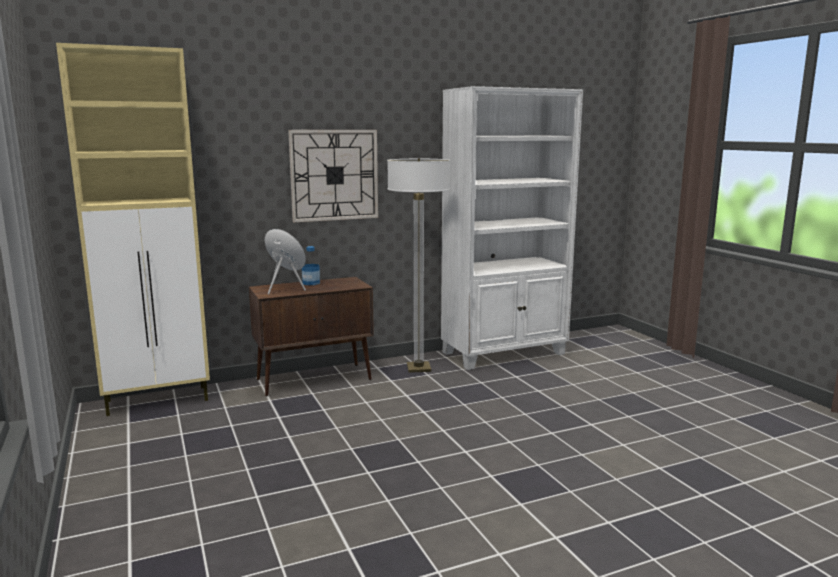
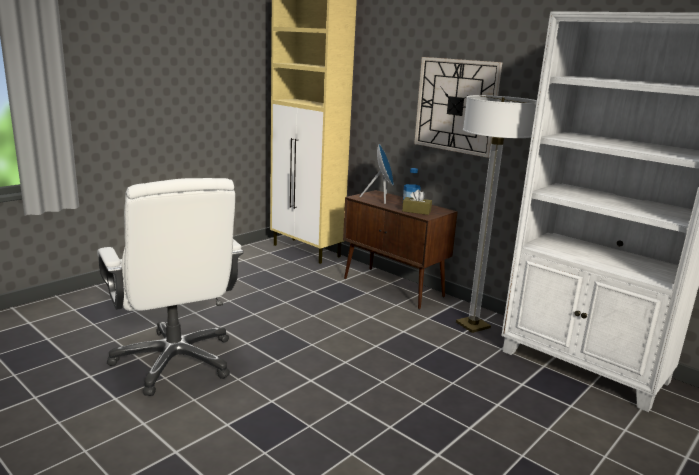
camera: 65 degrees right, 5 degrees up
none -> white office chair [97,178,244,396]
none -> brown tissue box [402,189,432,215]

